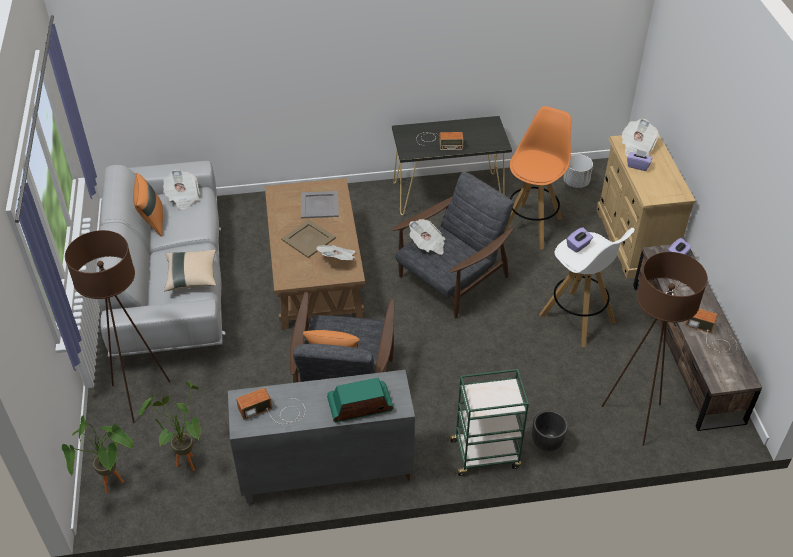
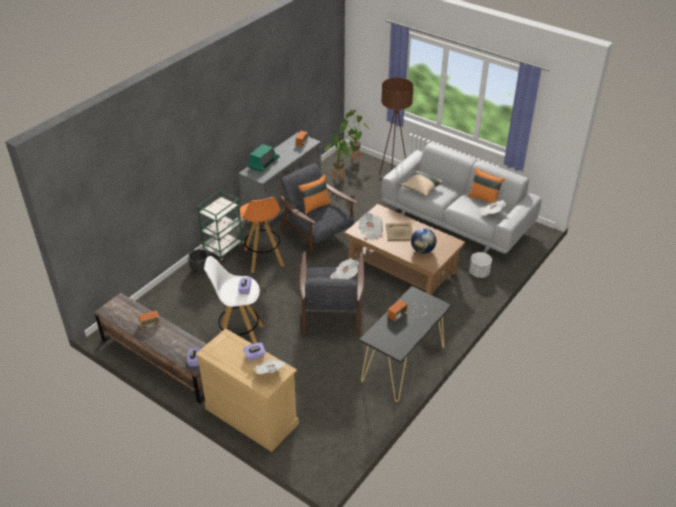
camera: 135 degrees right, 5 degrees down
grey tray [301,191,339,218] -> globe [411,228,437,254]
orange stool [504,106,571,250] -> orange stool moved to [240,197,284,273]
white planter [563,154,593,188] -> white planter moved to [470,252,492,278]
brown floor lamp [602,252,708,446] -> none

